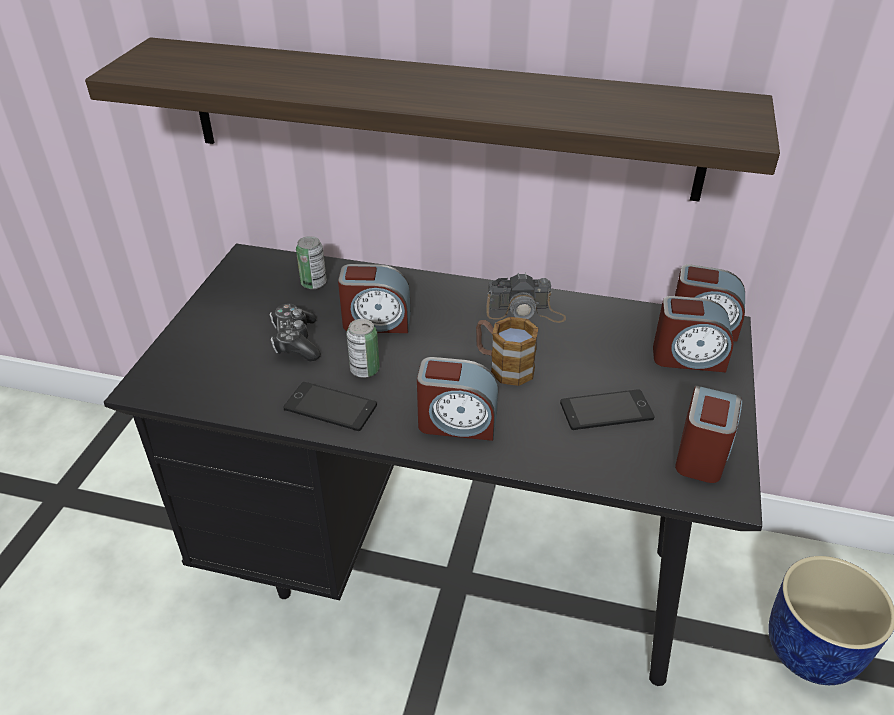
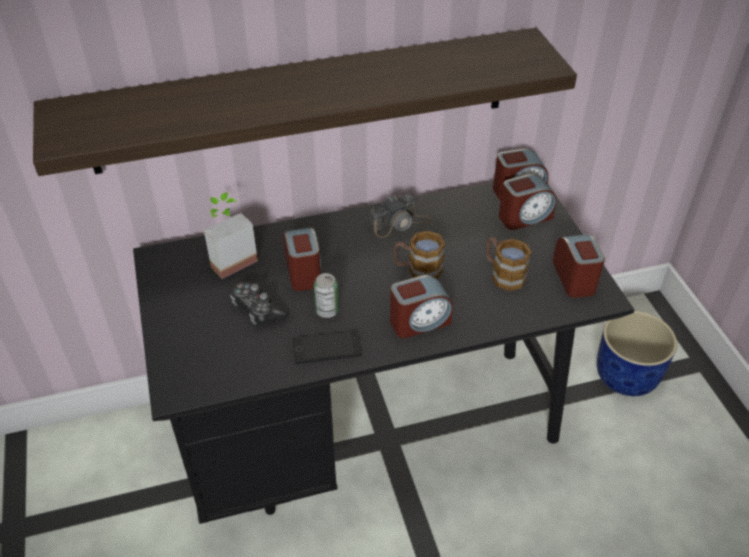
camera: 30 degrees left, 5 degrees up
can [296,236,327,289] -> potted plant [204,192,258,279]
alarm clock [338,264,411,333] -> alarm clock turned 75 degrees counterclockwise [283,227,321,291]
phone [560,389,654,430] -> mug [486,237,531,291]

